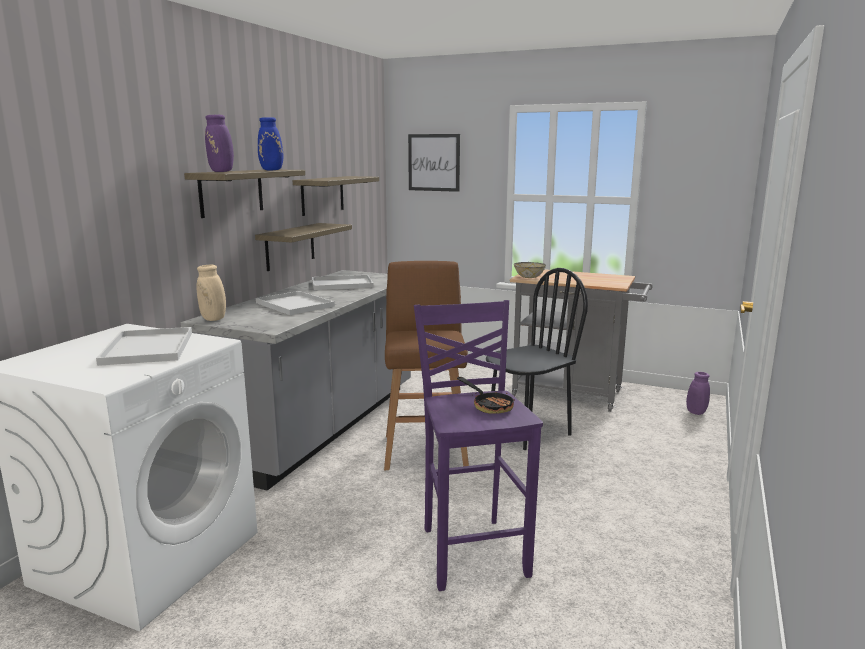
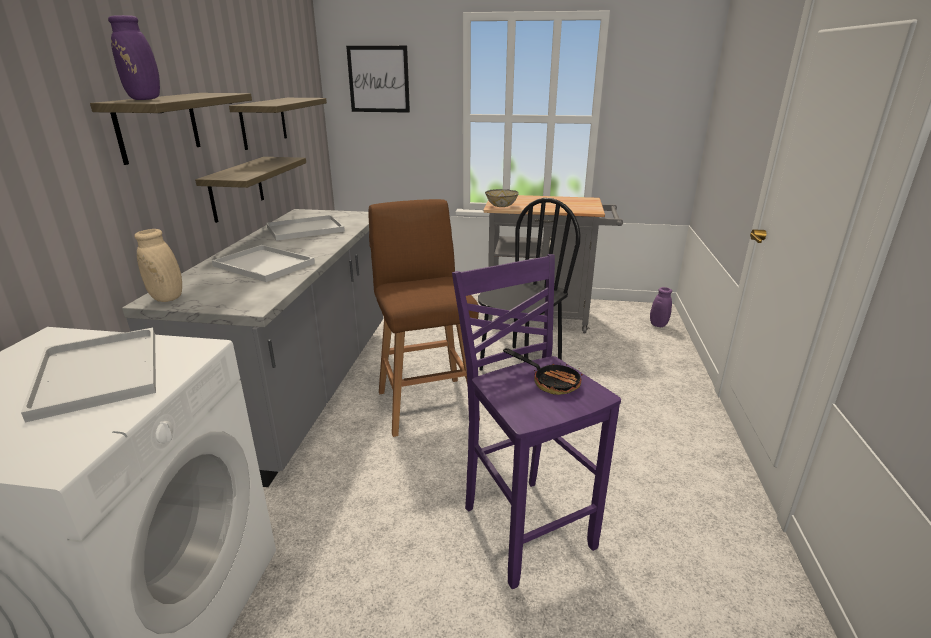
camera: 15 degrees left, 10 degrees up
blue vase [258,117,283,170] -> none

